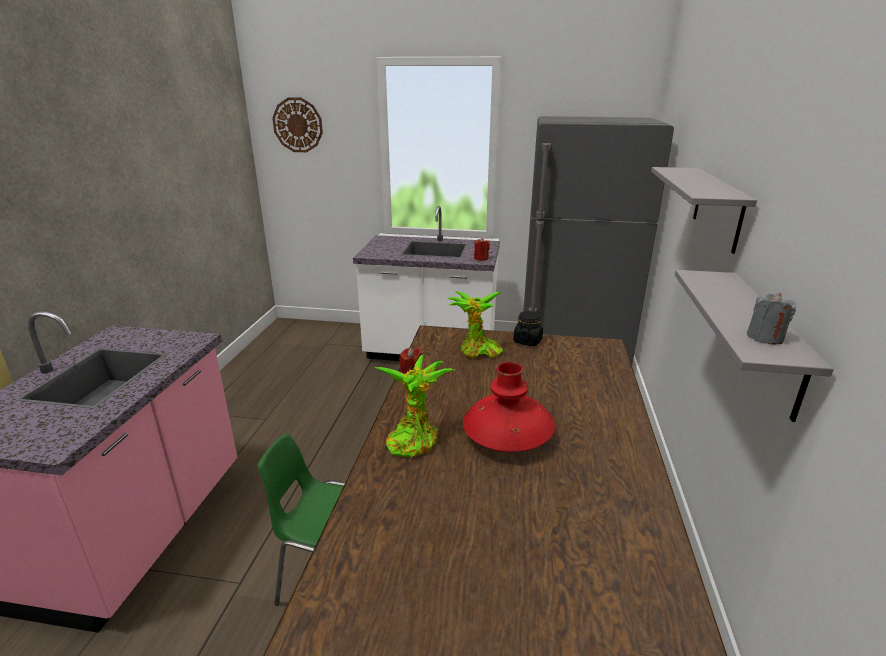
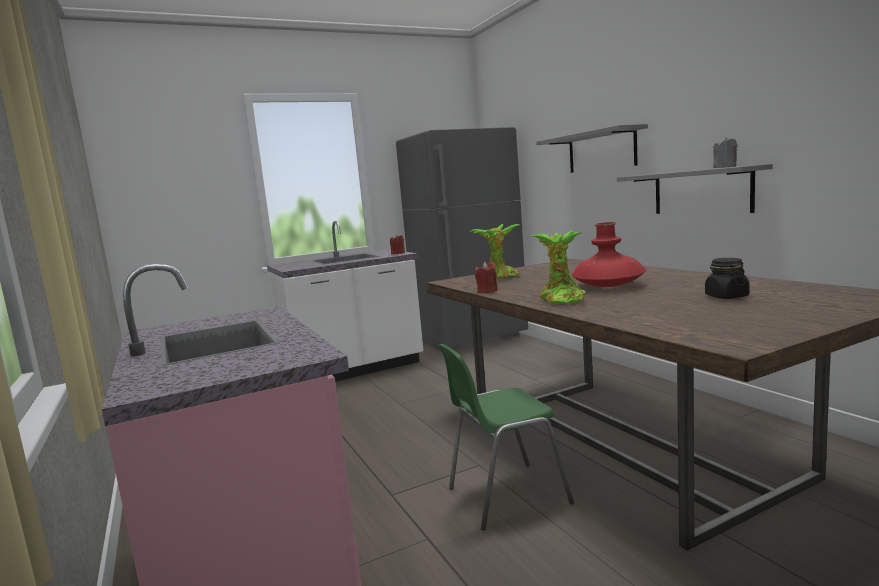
camera: 35 degrees left, 15 degrees down
wall clock [272,97,323,152] -> none
black jar [513,311,543,346] -> black jar moved to [705,258,750,299]

